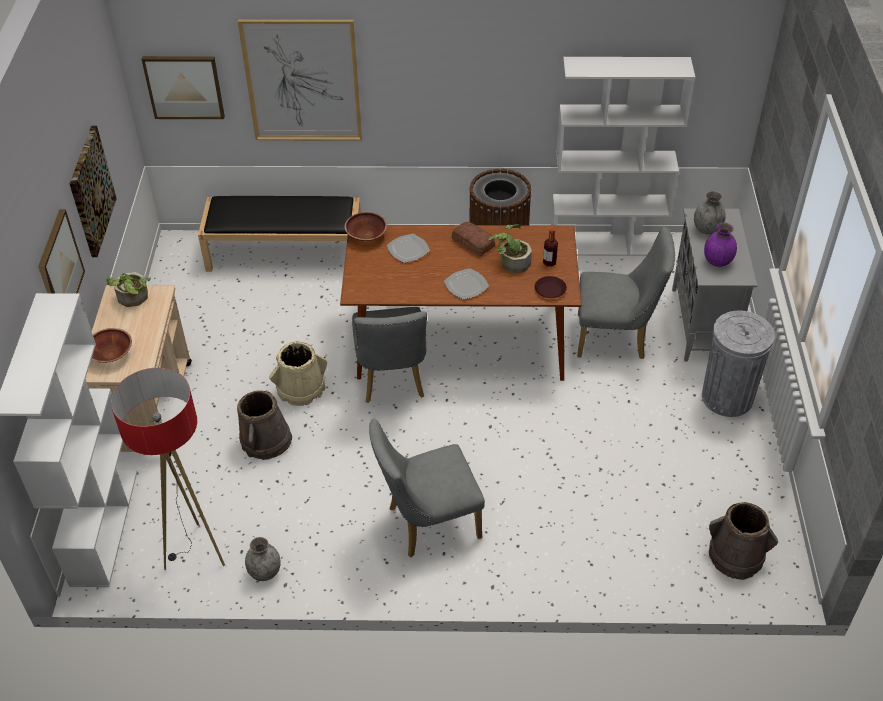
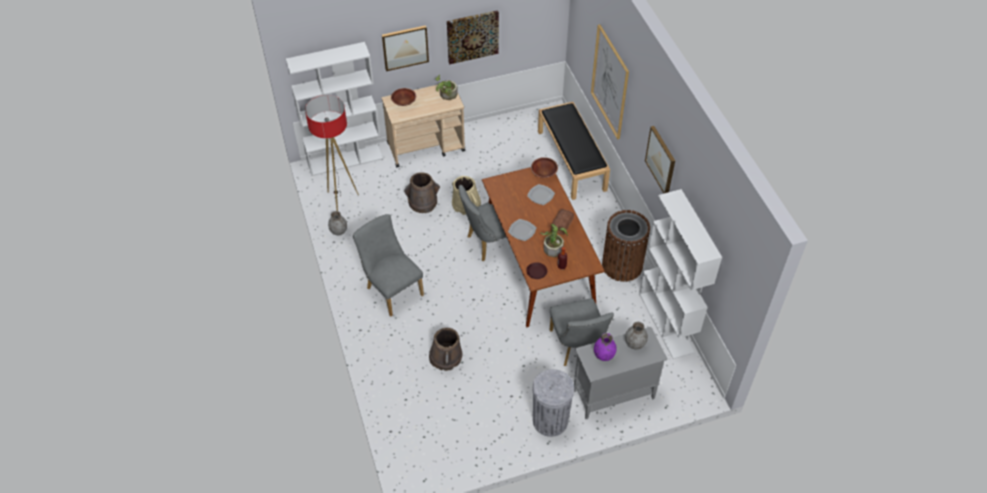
camera: 70 degrees right, 5 degrees up
picture [142,56,225,119] -> picture moved to [645,126,675,193]
brown bucket [709,502,778,580] -> brown bucket moved to [429,328,462,371]

